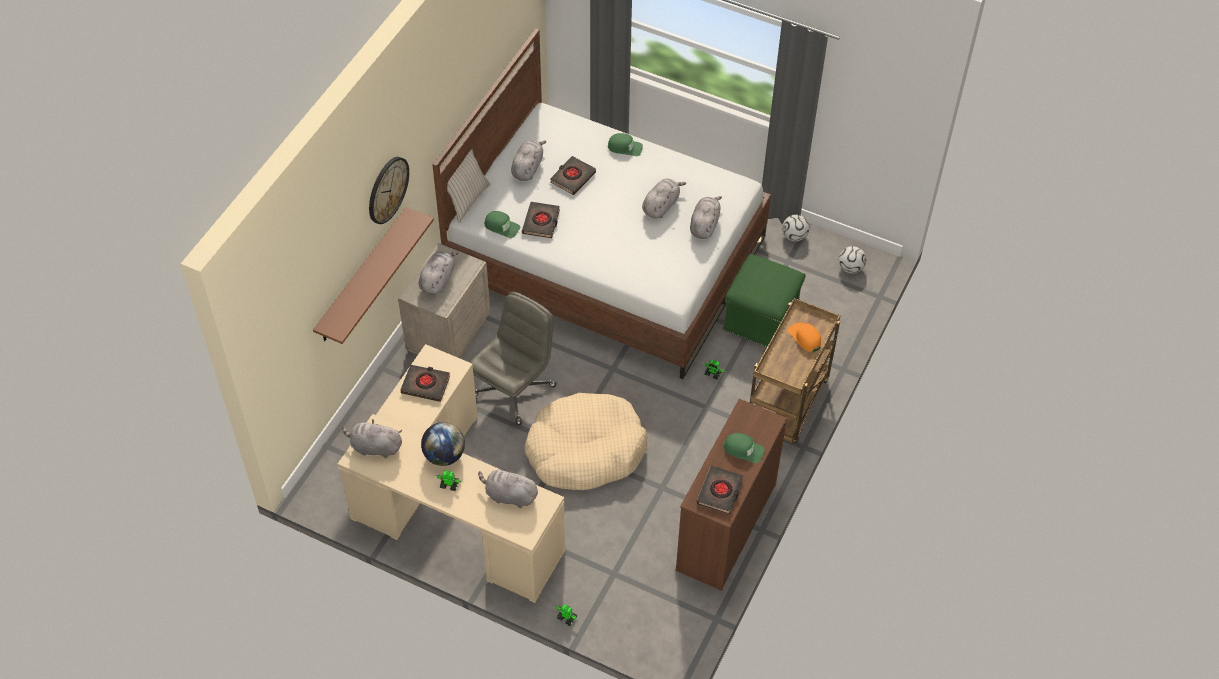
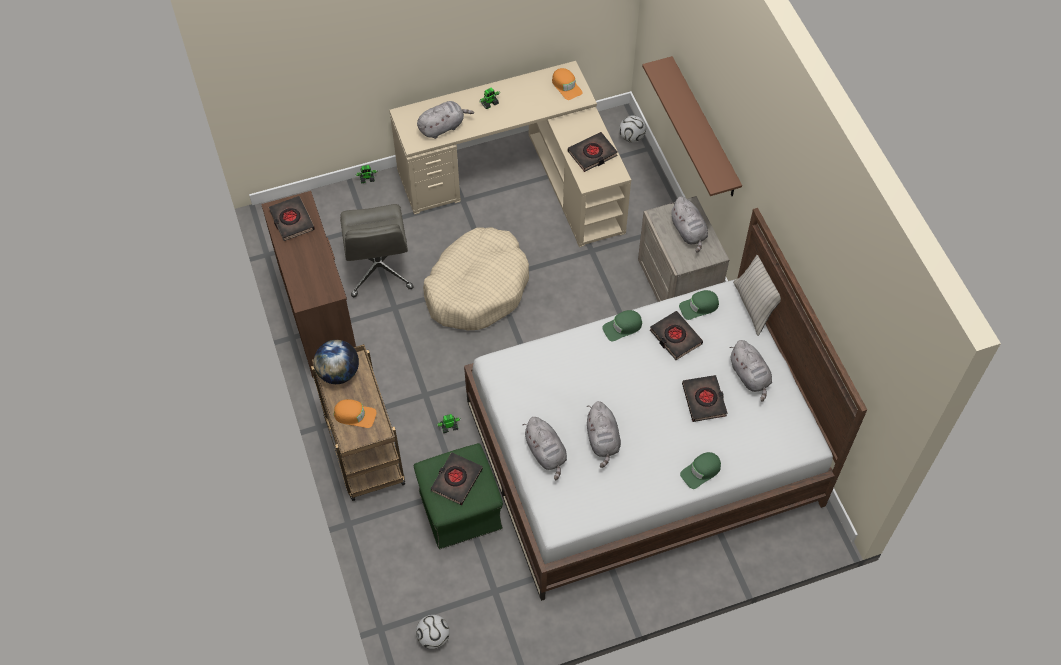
camera: 135 degrees right, 5 degrees up
grey plush toy [342,419,402,458] -> orange cap [552,68,582,100]
wall clock [369,157,409,224] -> none
globe [421,422,465,466] -> globe moved to [314,340,359,384]
grey office chair [470,292,557,425] -> grey office chair moved to [340,204,413,297]
green cap [724,433,765,463] -> green cap moved to [602,310,642,341]
football [782,214,809,241] -> football moved to [619,115,646,143]
none -> black book [431,452,483,505]

